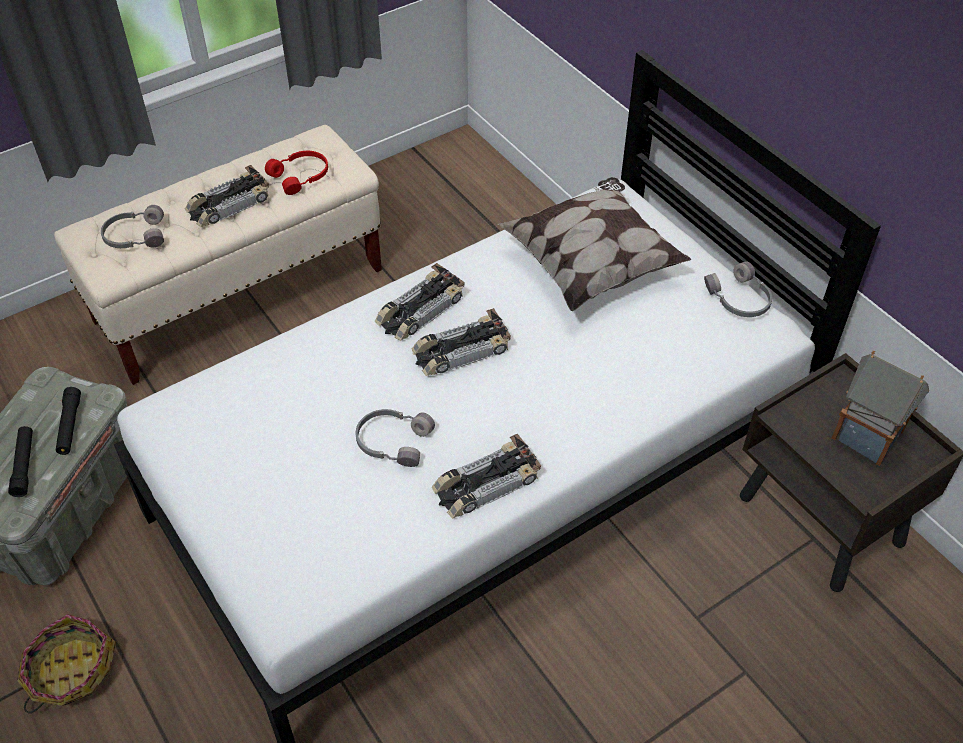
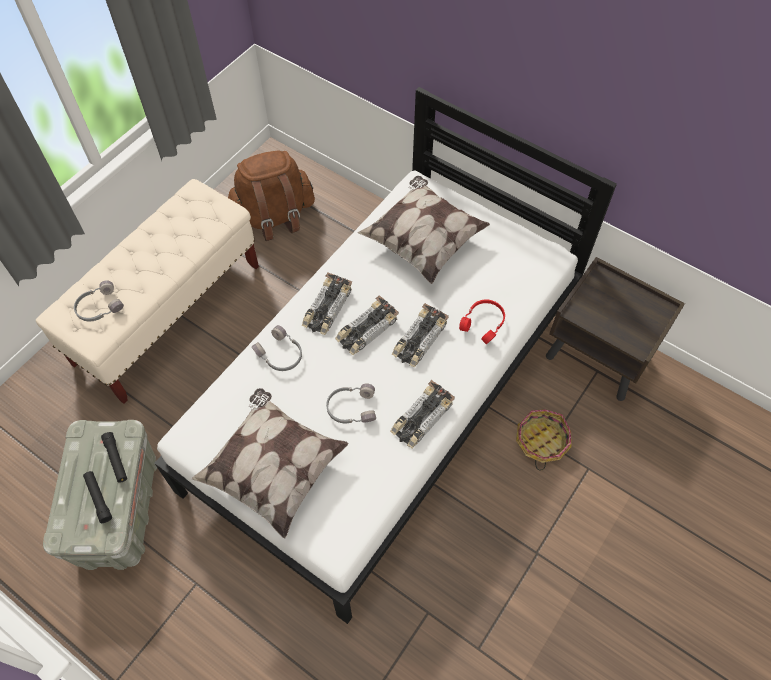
camera: 20 degrees left, 10 degrees up
basket [17,614,116,713] -> basket moved to [516,409,572,471]
toy car [185,165,269,227] -> toy car moved to [392,303,449,368]
red headphones [265,151,328,195] -> red headphones moved to [459,300,505,344]
grey headphones [704,261,772,317] -> grey headphones moved to [252,325,302,371]
toy house [831,351,929,466] -> none
none -> pillow [191,388,349,538]
none -> brown backpack [228,150,315,241]

